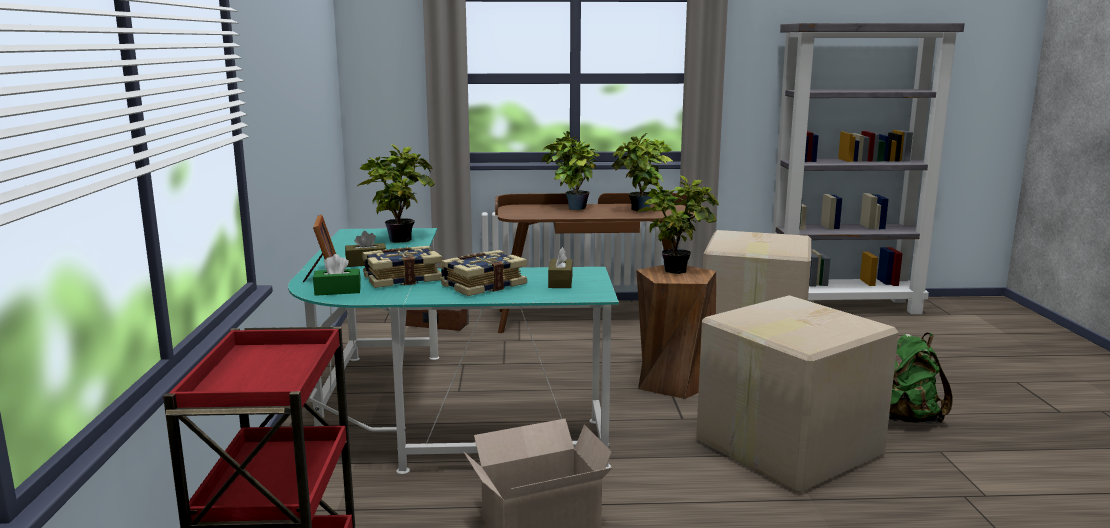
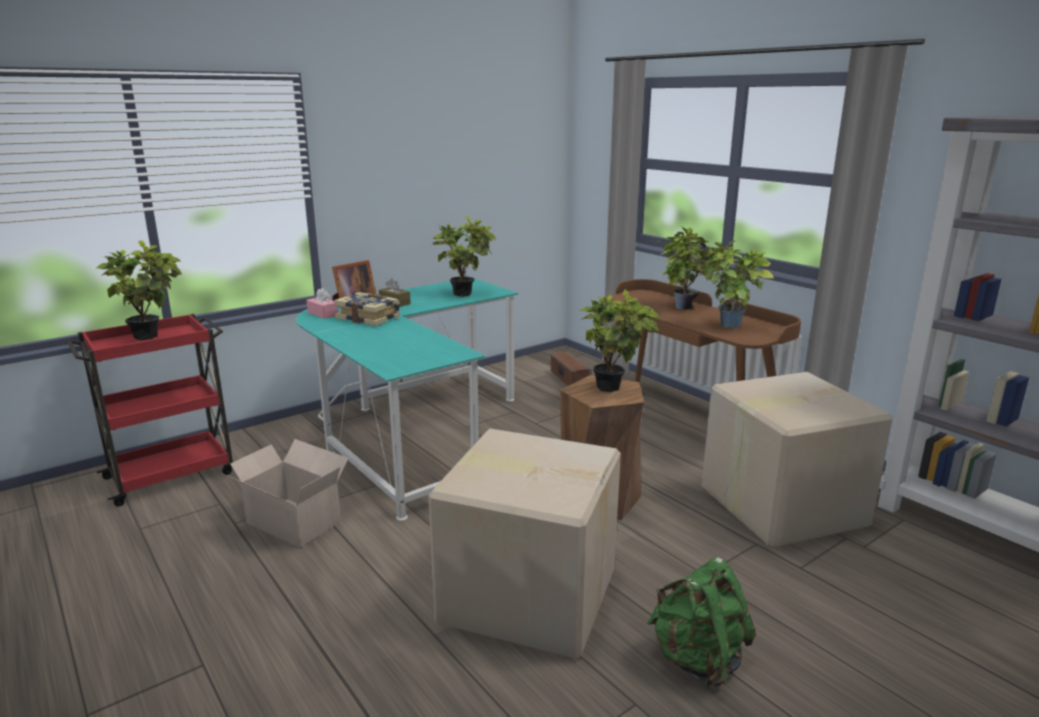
camera: 55 degrees right, 5 degrees up
green tissue box [313,254,361,296] -> pink tissue box [306,288,339,319]
book [440,250,527,296] -> none
brown tissue box [548,247,573,288] -> none
none -> potted plant [96,240,182,341]

